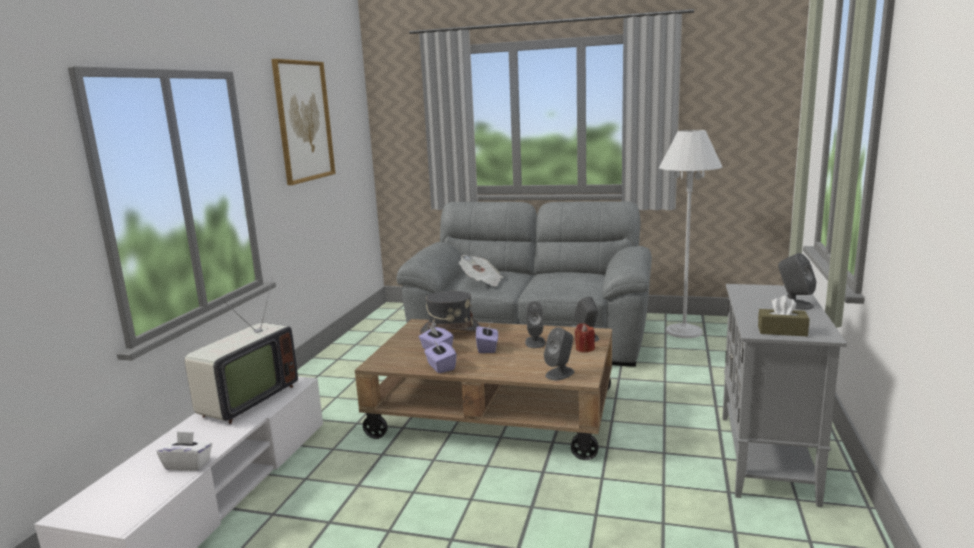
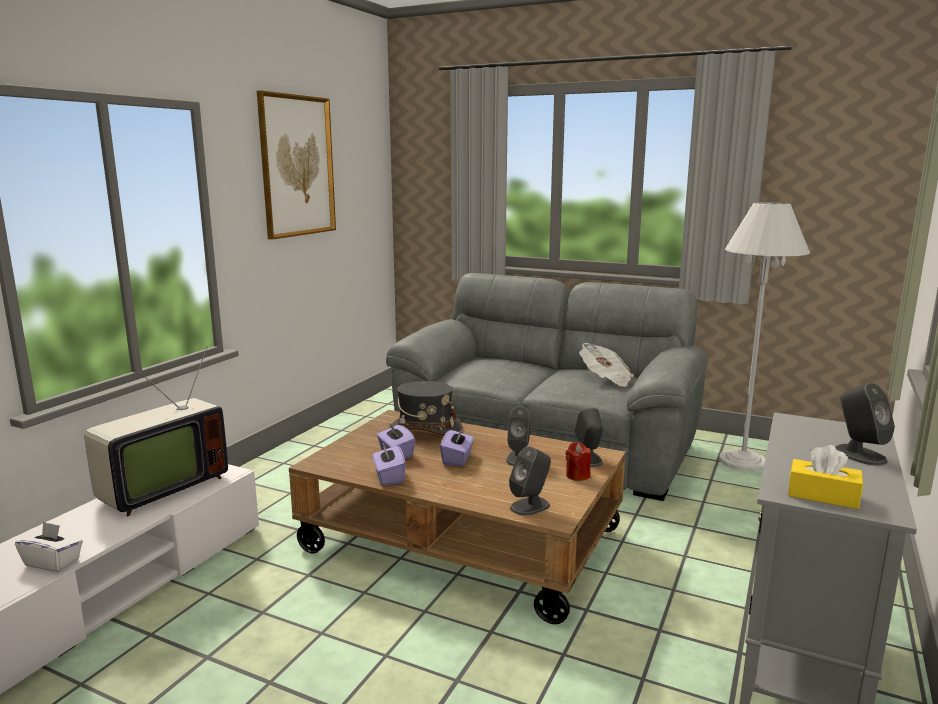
camera: 10 degrees right, 0 degrees up
newspaper [459,255,503,286] -> newspaper moved to [579,343,634,387]
brown tissue box [758,295,810,336] -> yellow tissue box [788,445,863,509]

